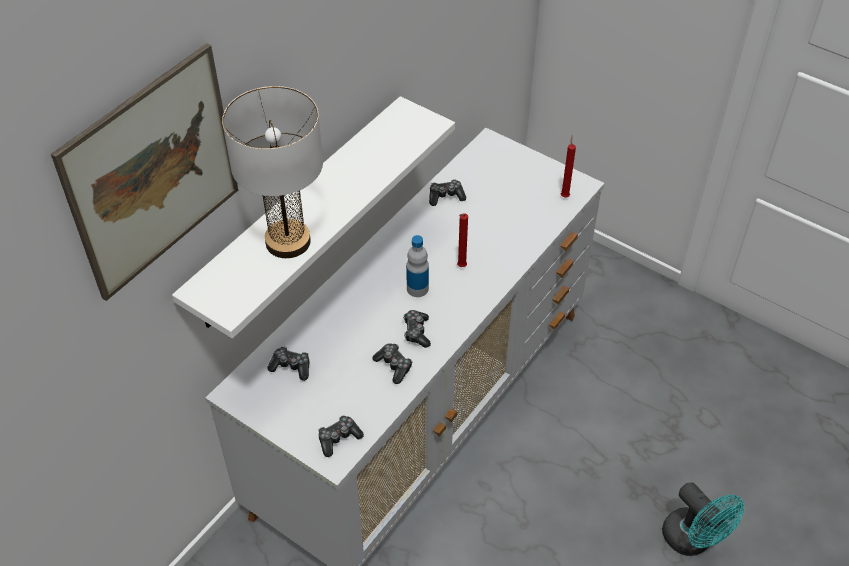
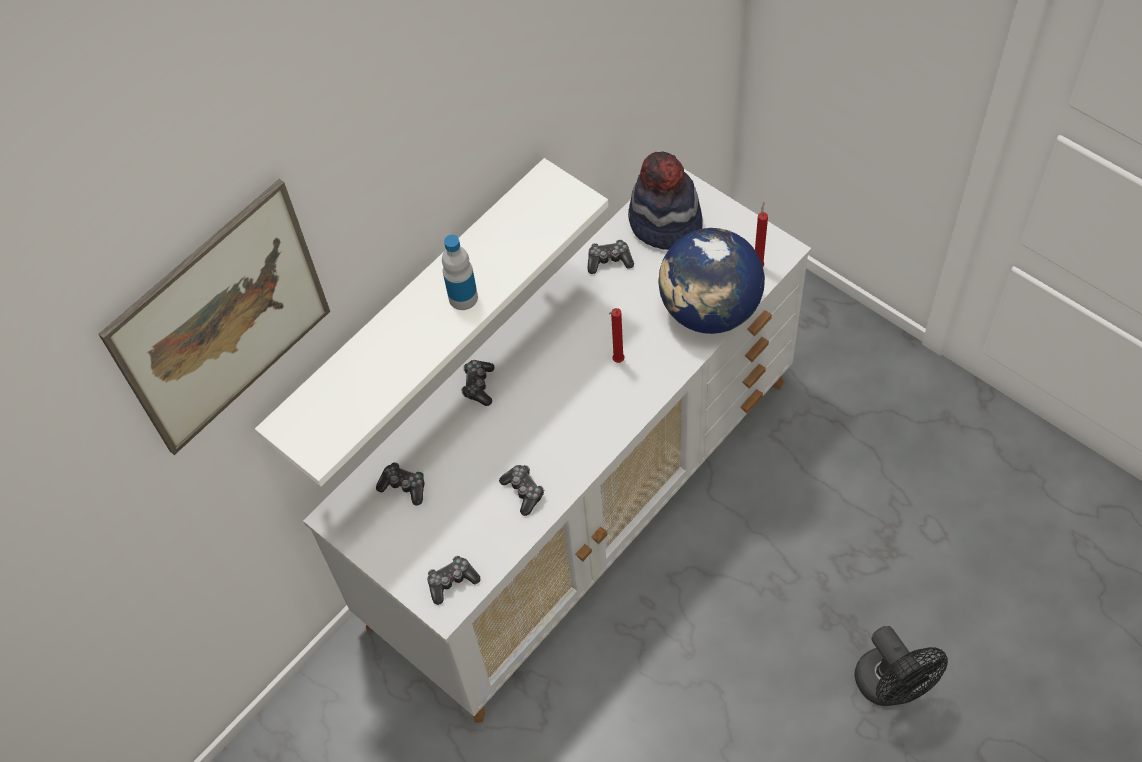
camera: 10 degrees right, 10 degrees up
table lamp [222,86,323,258] -> none
game controller [403,310,431,348] -> game controller moved to [461,360,495,406]
bottle [406,235,429,297] -> bottle moved to [442,235,478,310]
turquoise fan [662,482,745,556] -> black fan [854,626,948,706]
none -> hat [628,151,703,250]
none -> globe [658,228,765,334]

